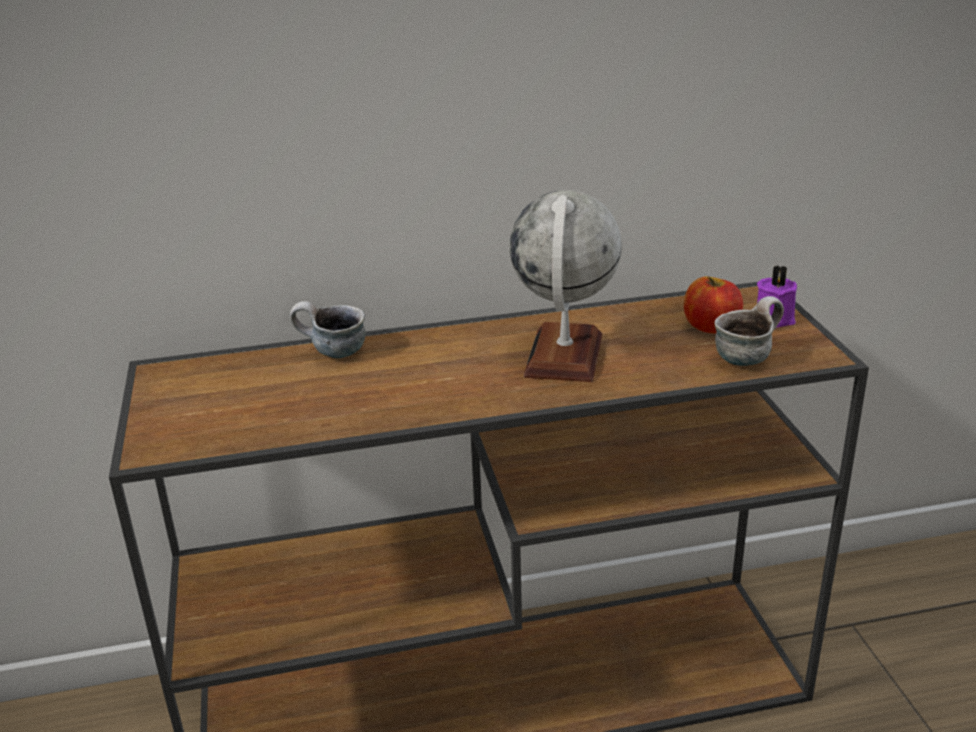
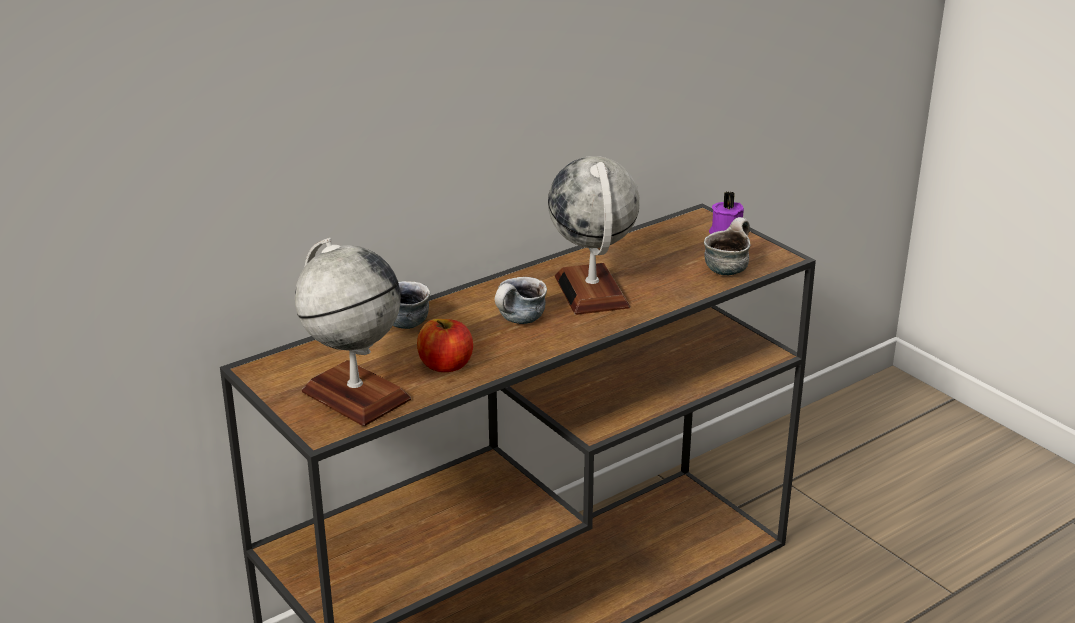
camera: 25 degrees left, 0 degrees up
apple [684,276,743,333] -> apple moved to [417,319,473,372]
none -> globe [295,238,411,426]
none -> mug [495,277,547,324]

